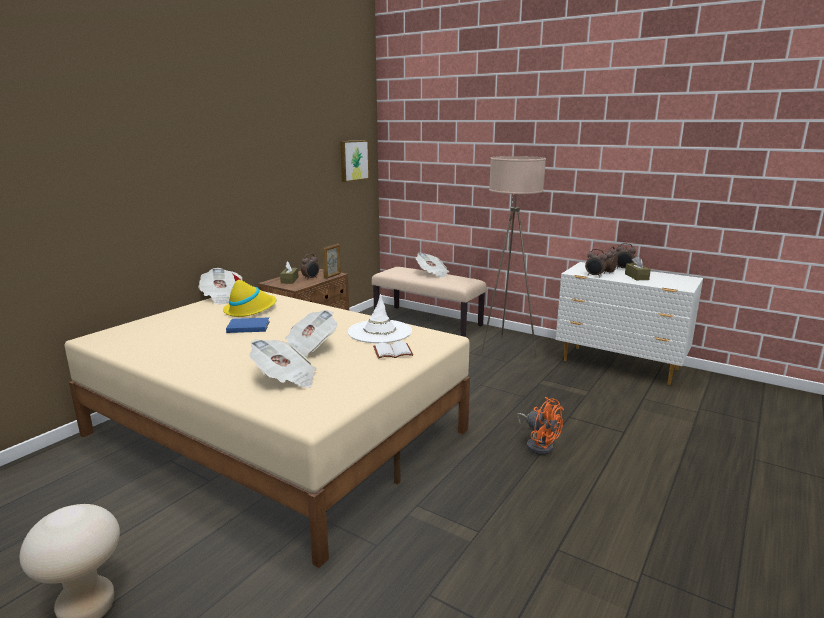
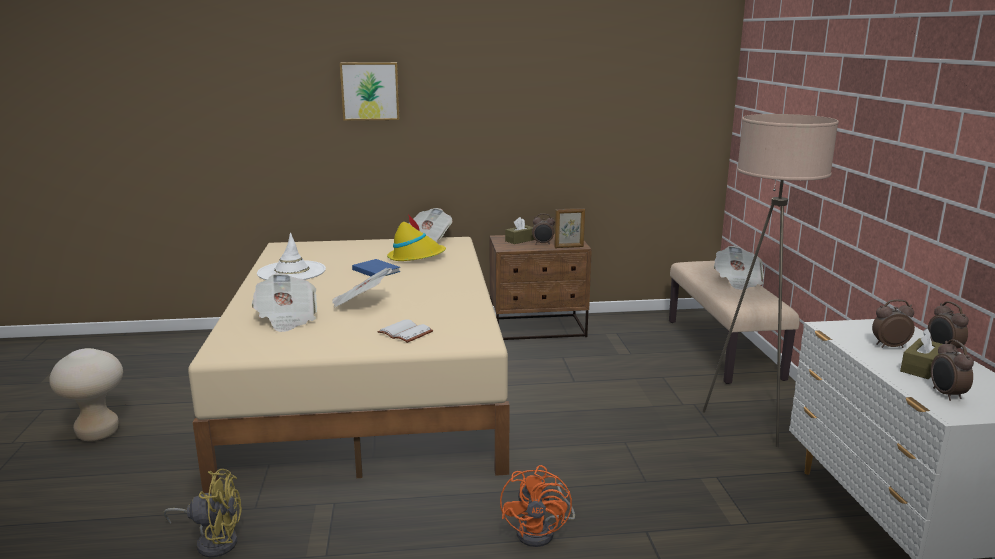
camera: 50 degrees right, 0 degrees up
picture [340,140,369,182] -> picture moved to [340,62,399,121]
white hat [348,294,412,343] -> white hat moved to [257,233,326,280]
alarm clock [585,249,607,277] -> alarm clock moved to [931,339,974,401]
none -> yellow fan [163,469,242,557]

